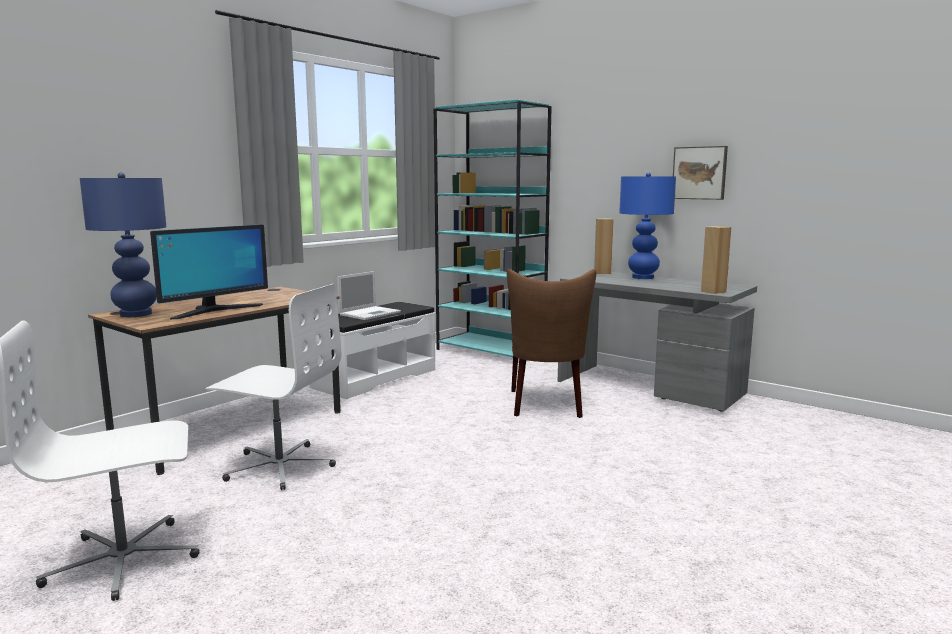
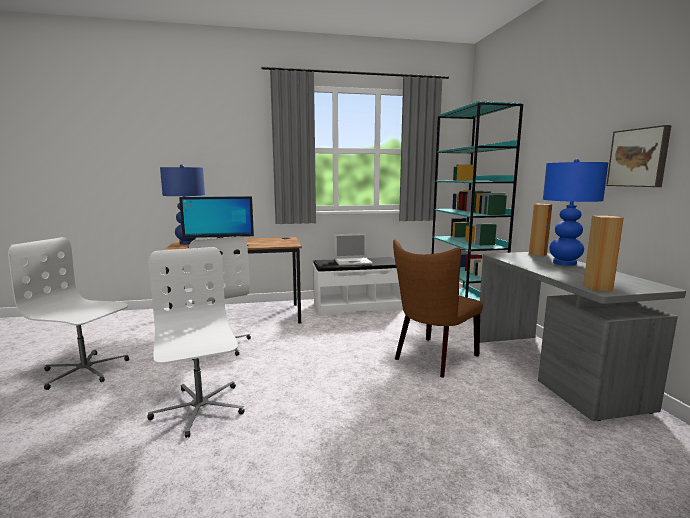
camera: 40 degrees right, 0 degrees up
none -> white office chair [147,247,245,438]

